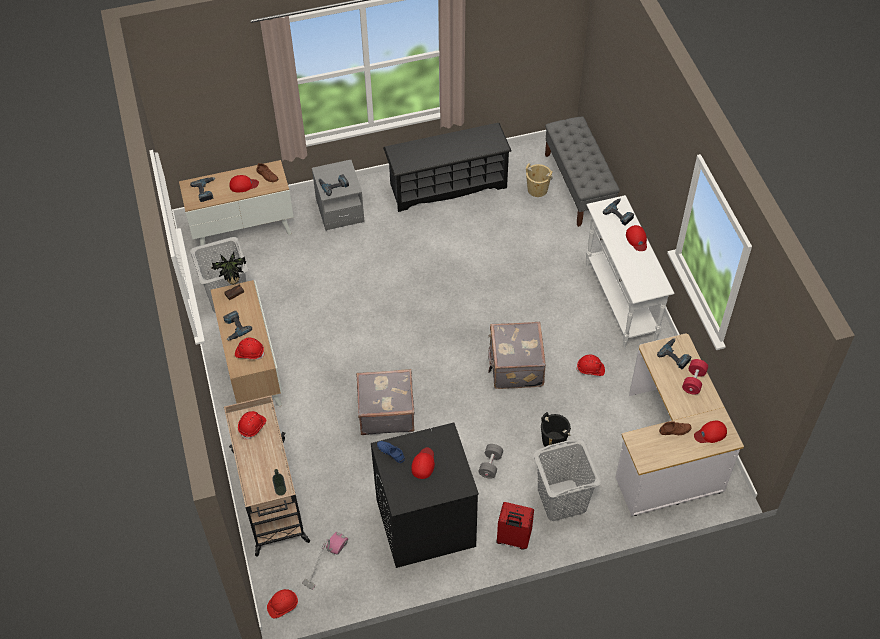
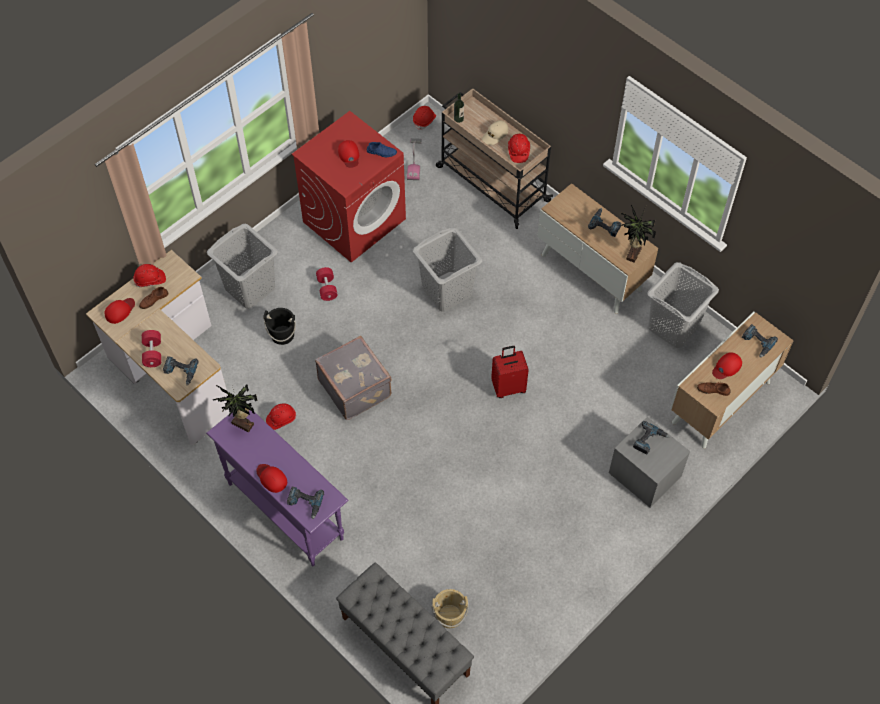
camera: 150 degrees right, 5 degrees up
red hard hat [235,337,265,359] -> red hard hat moved to [134,264,166,287]
grey suitcase [356,369,414,435] -> grey laundry basket [413,227,482,312]
black washing machine [371,422,479,568] -> red washing machine [292,111,406,263]
black shoe rack [383,123,511,212] -> none
grey dumbbell [478,444,503,479] -> red dumbbell [316,267,338,301]
red suitcase [496,502,534,550] -> red suitcase moved to [491,346,529,398]
white console table [586,195,674,348] -> purple console table [206,410,348,566]
none -> potted plant [213,384,258,432]
none -> beige cap [482,120,508,145]

